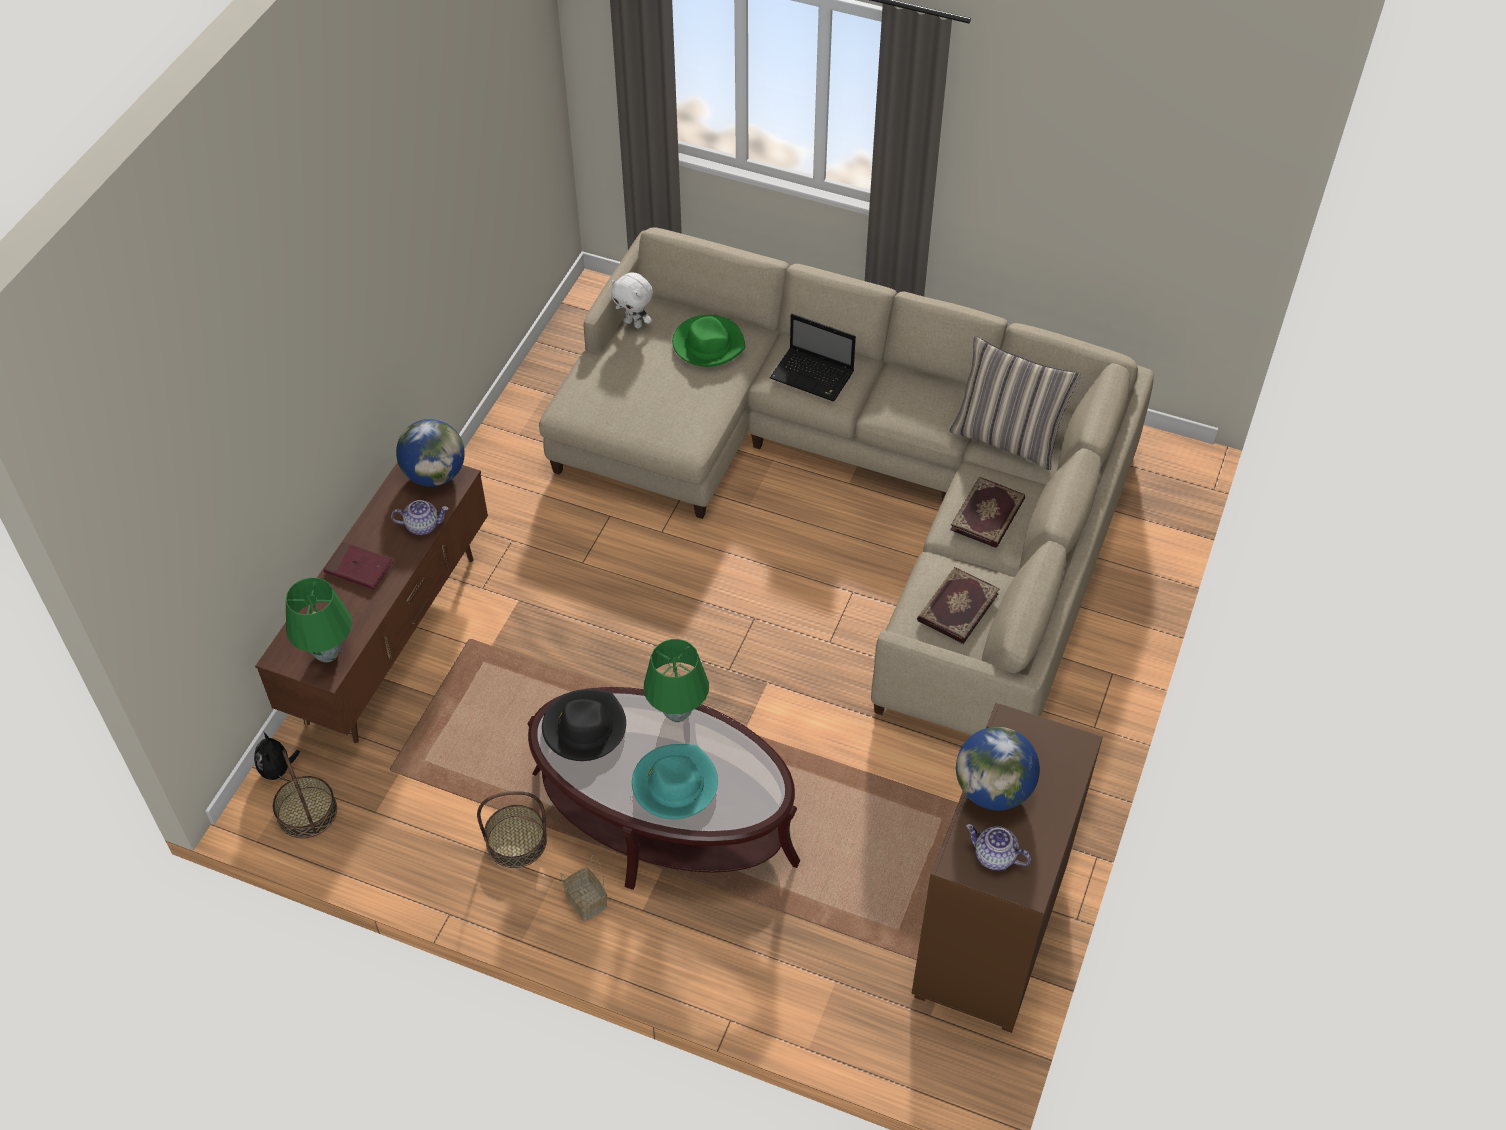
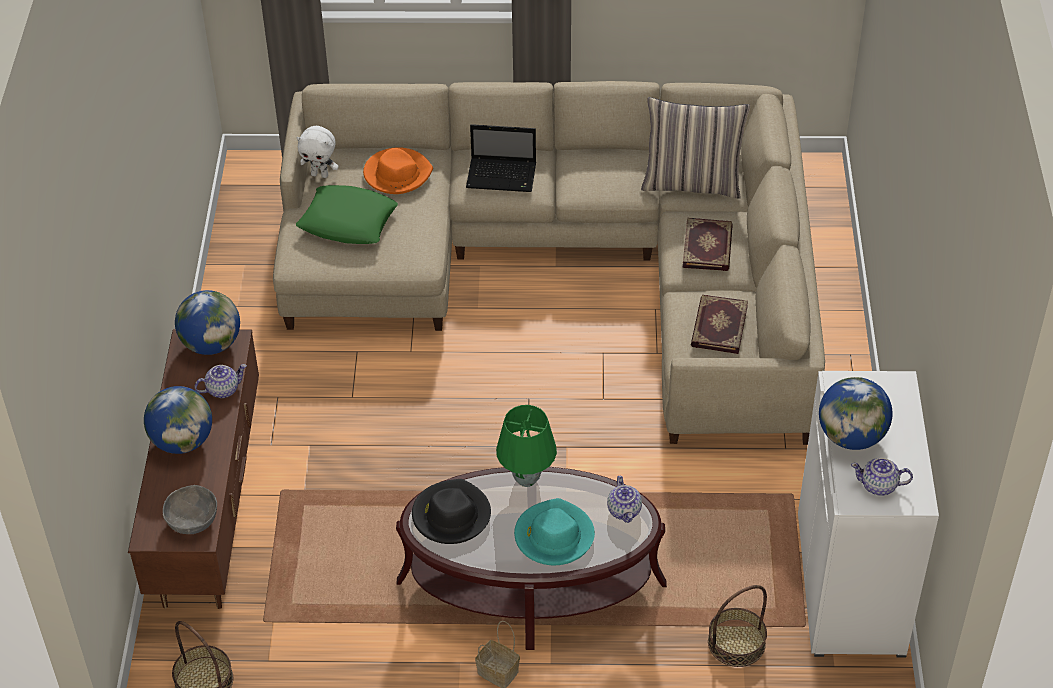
camera: 20 degrees left, 5 degrees down
plush toy [254,732,300,781] -> none
green table lamp [286,578,352,662] -> grey bowl [163,485,217,534]
red book [323,542,393,590] -> globe [144,386,212,454]
basket [477,791,547,868] -> basket moved to [708,585,767,667]
green hat [672,315,745,367] -> orange hat [363,147,433,194]
brown cabinet [912,703,1103,1033] -> white cabinet [798,371,939,657]
none -> green pillow [296,185,398,244]
none -> teapot [607,476,642,523]

